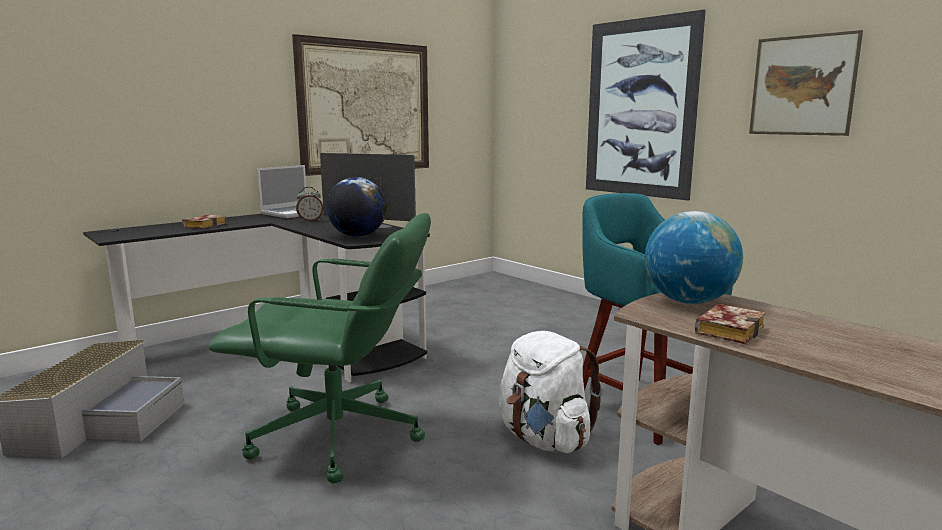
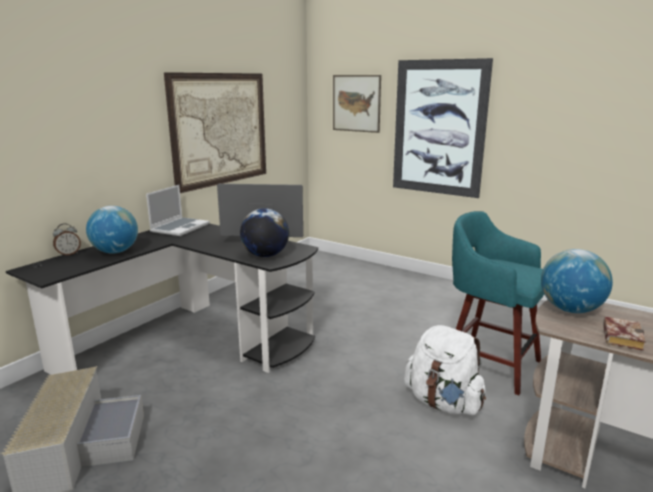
camera: 15 degrees left, 5 degrees up
book [182,215,226,229] -> globe [86,206,138,254]
green office chair [208,213,431,484] -> none
alarm clock [296,187,323,222] -> alarm clock moved to [53,223,81,256]
picture [749,30,863,136] -> picture moved to [333,75,381,133]

